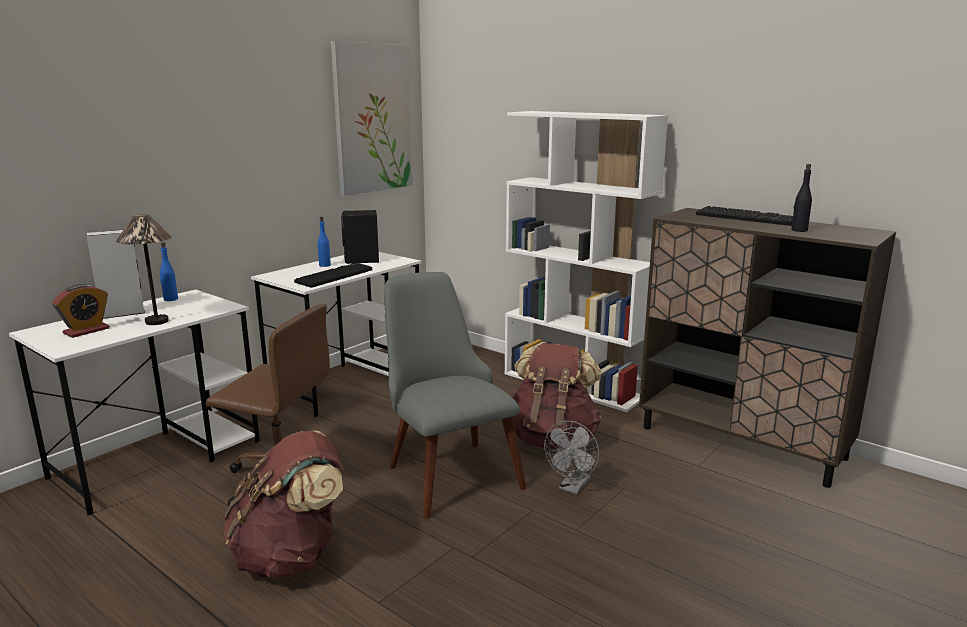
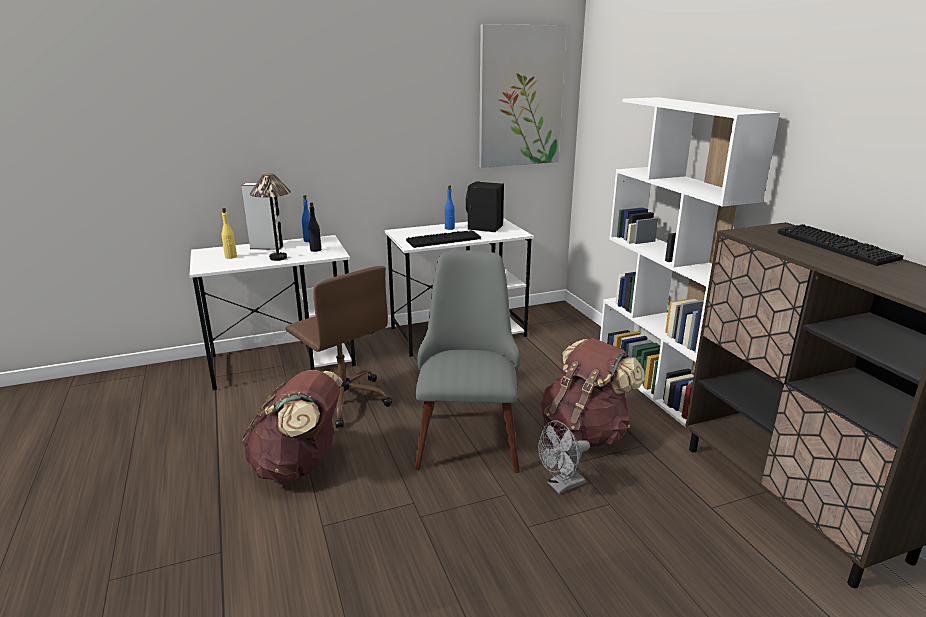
camera: 30 degrees right, 5 degrees up
alarm clock [52,284,110,338] -> yellow bottle [222,208,237,259]
black bottle [791,164,812,232] -> black bottle moved to [308,203,321,252]

